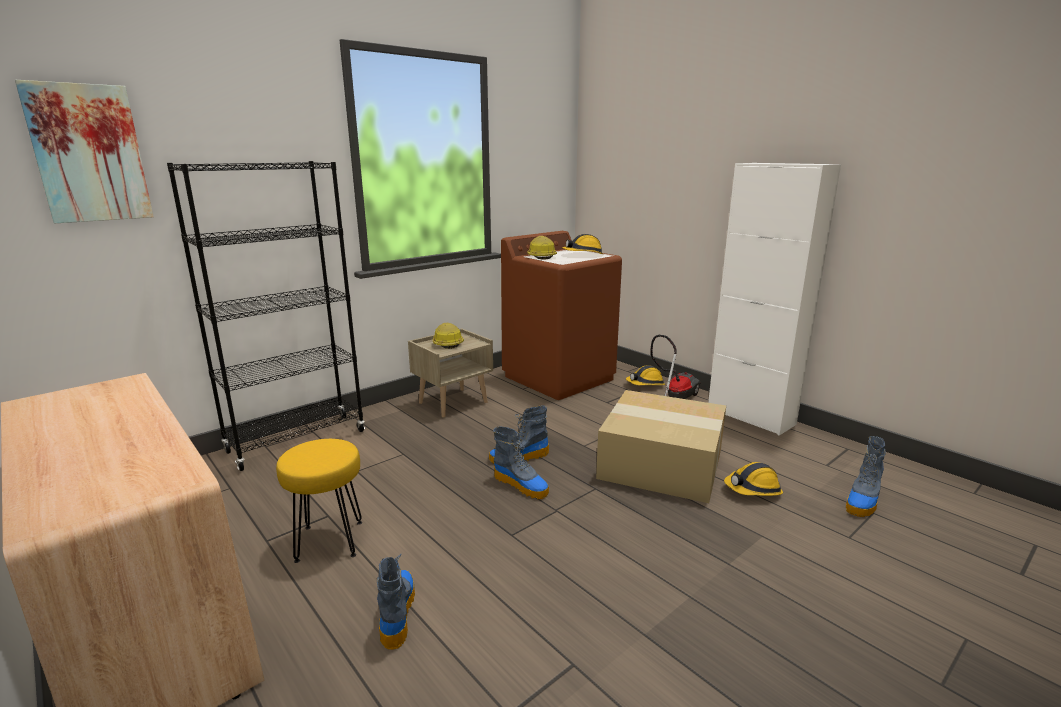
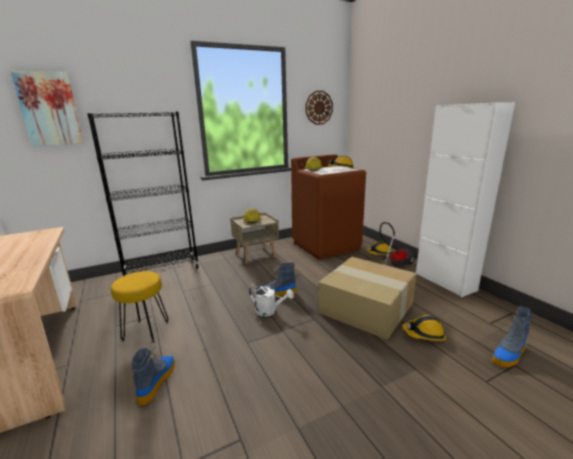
camera: 15 degrees right, 0 degrees up
boot [493,426,549,499] -> white watering can [249,284,294,317]
none -> wall clock [306,91,333,125]

